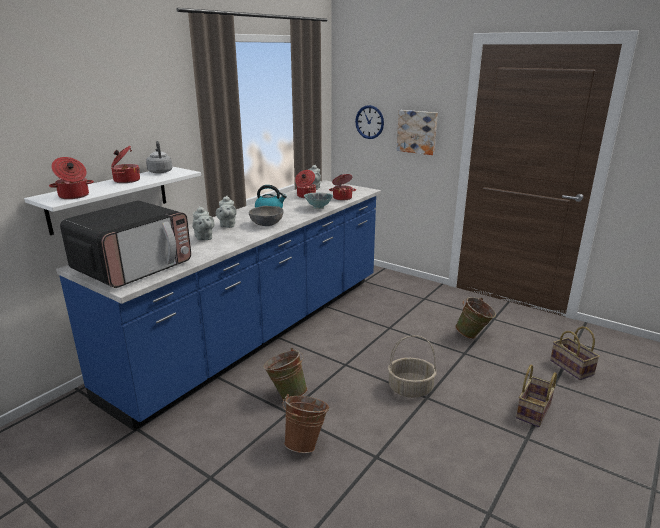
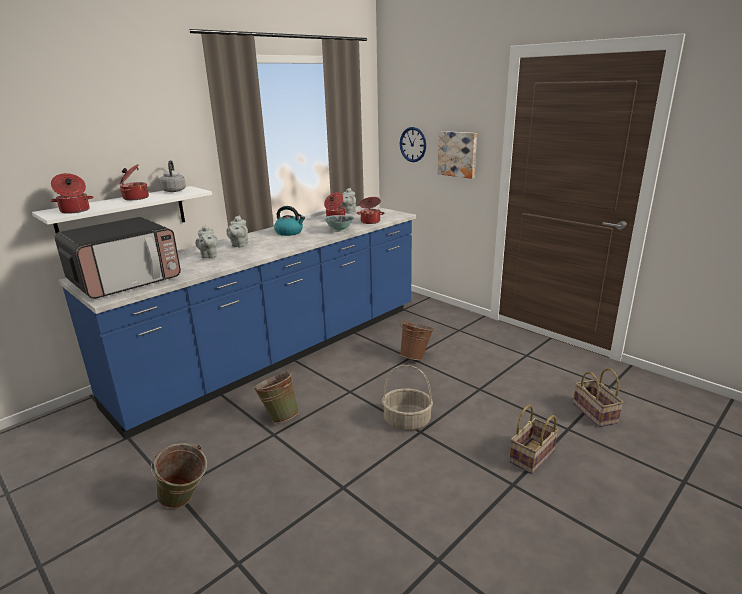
camera: 10 degrees right, 0 degrees up
grey bowl [249,206,284,226] -> none
brown bucket [282,394,329,453] -> brown bucket moved to [400,320,434,360]
green bucket [455,297,496,339] -> green bucket moved to [150,443,207,509]

